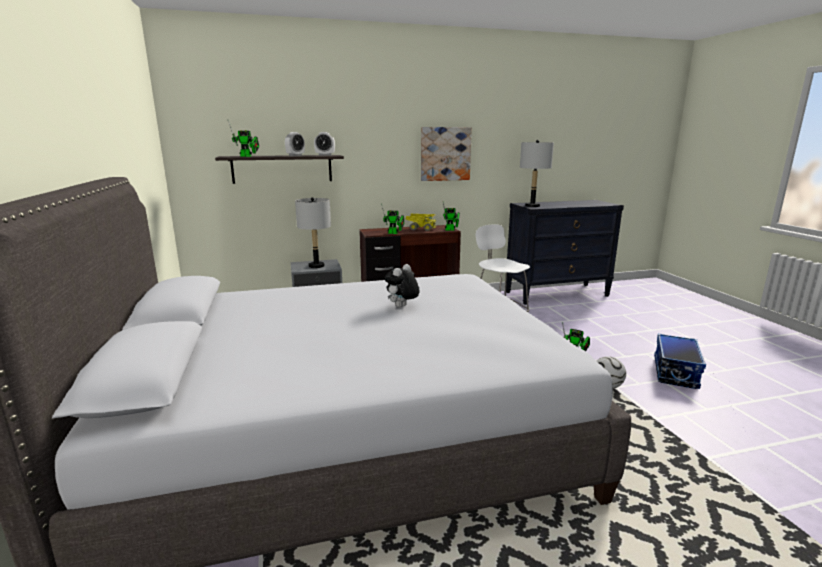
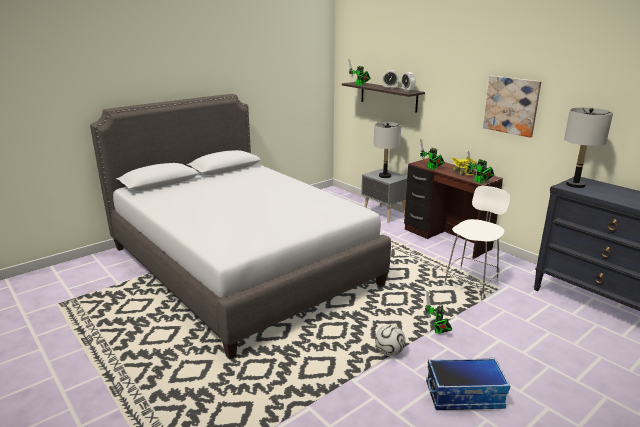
camera: 65 degrees right, 5 degrees up
plush toy [384,264,419,308] -> none

